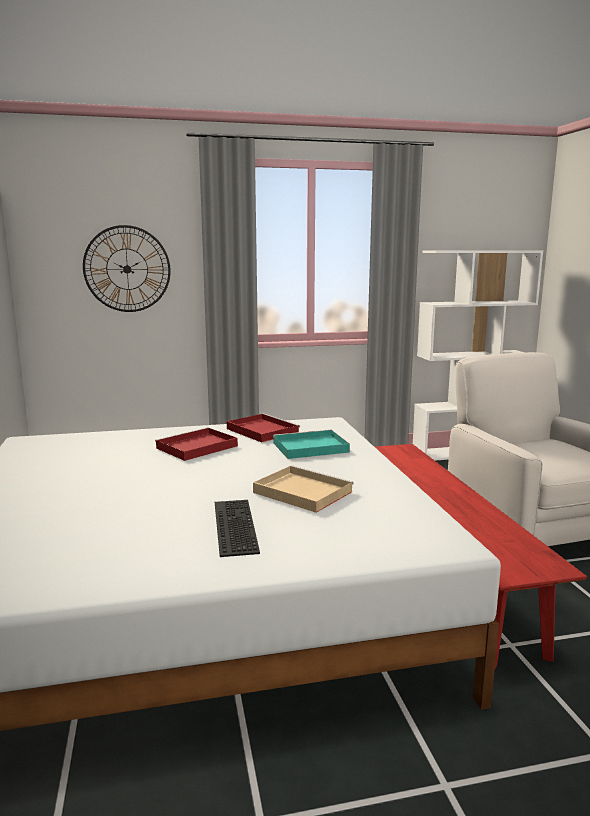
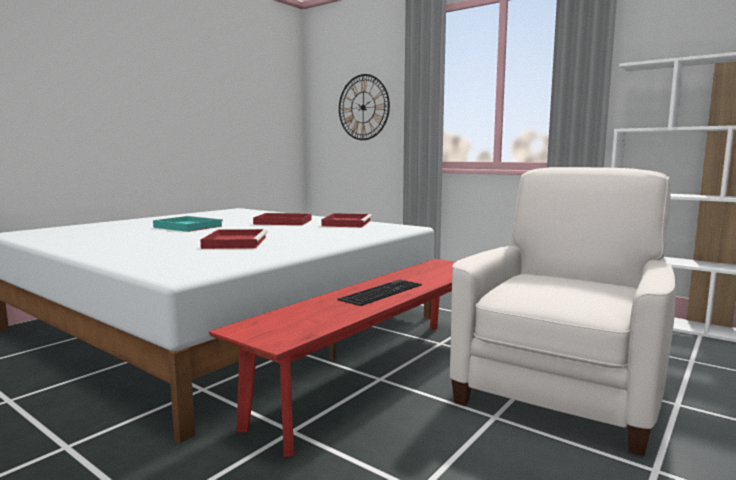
camera: 50 degrees right, 5 degrees down
keyboard [215,500,260,557] -> keyboard moved to [338,280,422,306]
beige tray [253,465,354,513] -> red tray [200,229,268,249]
turquoise tray [273,429,350,459] -> turquoise tray moved to [153,216,223,232]

